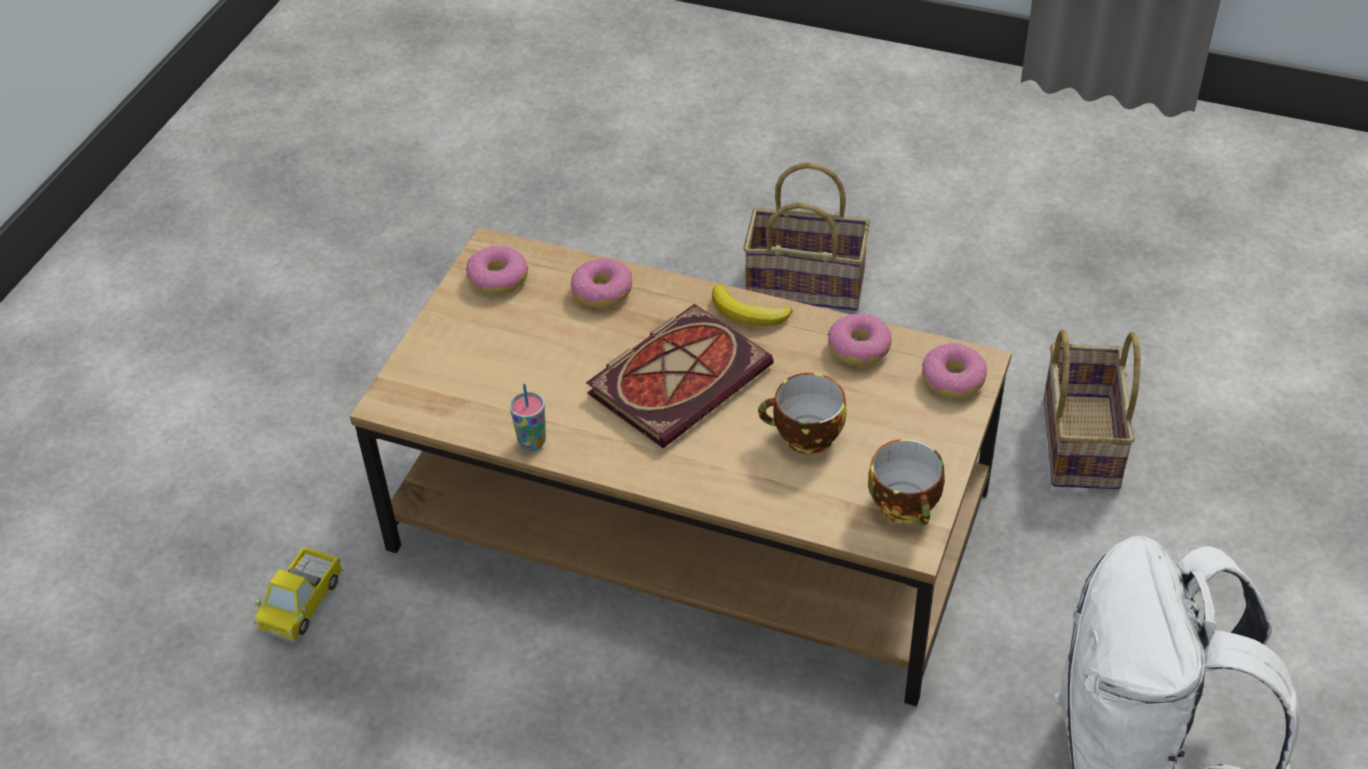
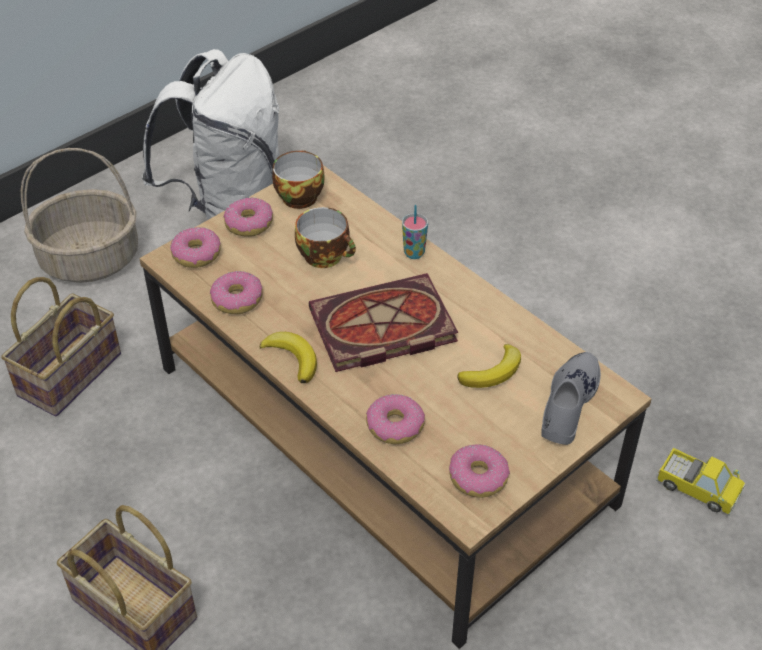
camera: 155 degrees left, 0 degrees up
toy truck [254,547,343,643] -> toy truck turned 75 degrees clockwise [656,448,746,516]
cup [510,384,546,451] -> cup moved to [402,205,428,259]
none -> basket [21,148,138,283]
none -> donut [224,197,273,237]
none -> banana [457,344,521,388]
none -> grey shoe [541,352,601,445]

